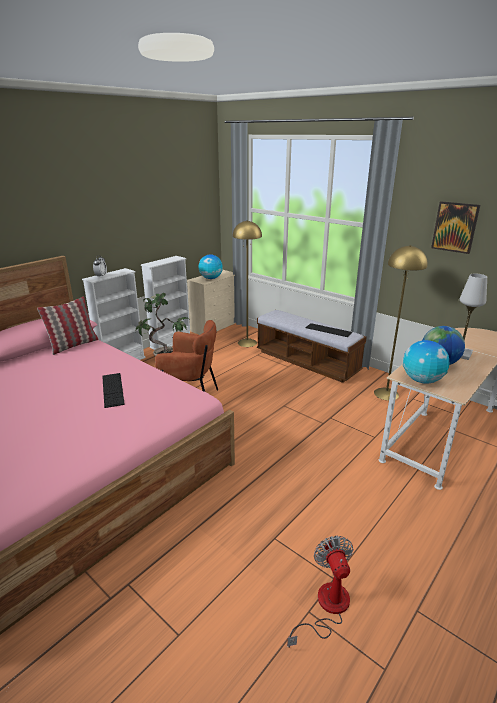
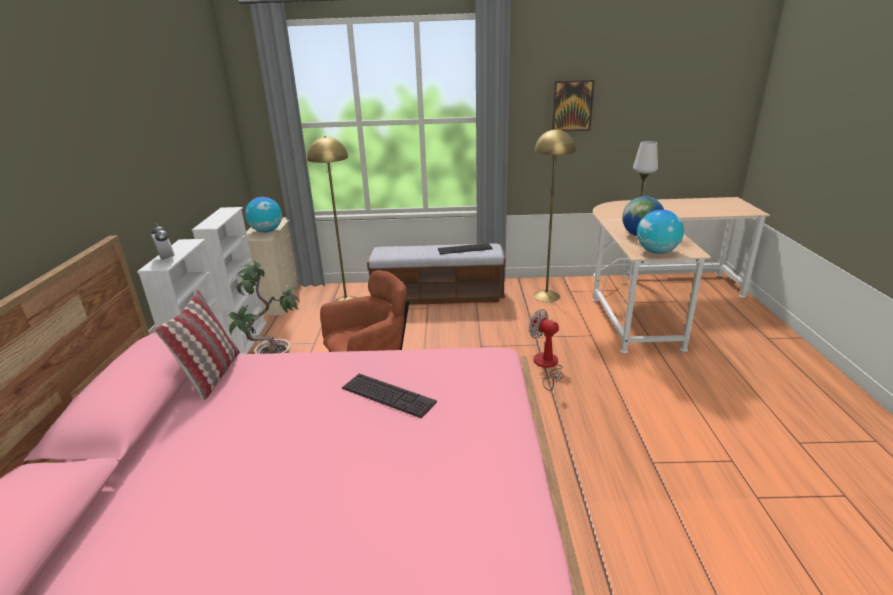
camera: 40 degrees left, 0 degrees up
fan [287,536,353,648] -> fan moved to [529,309,564,391]

